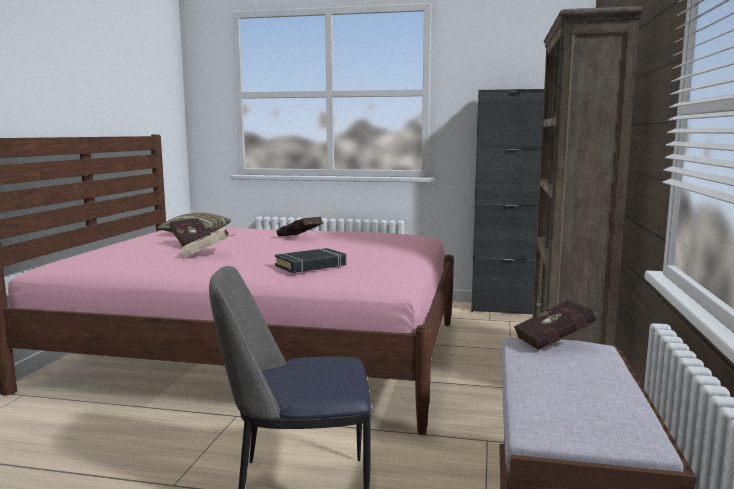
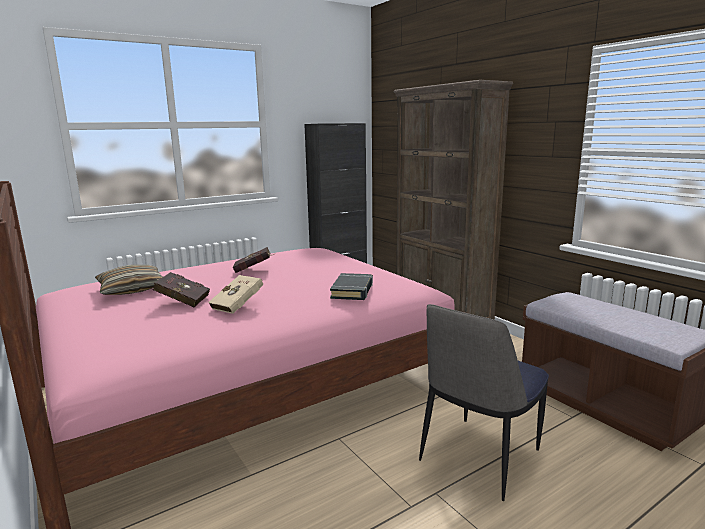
camera: 45 degrees left, 5 degrees up
red book [514,300,599,350] -> none

